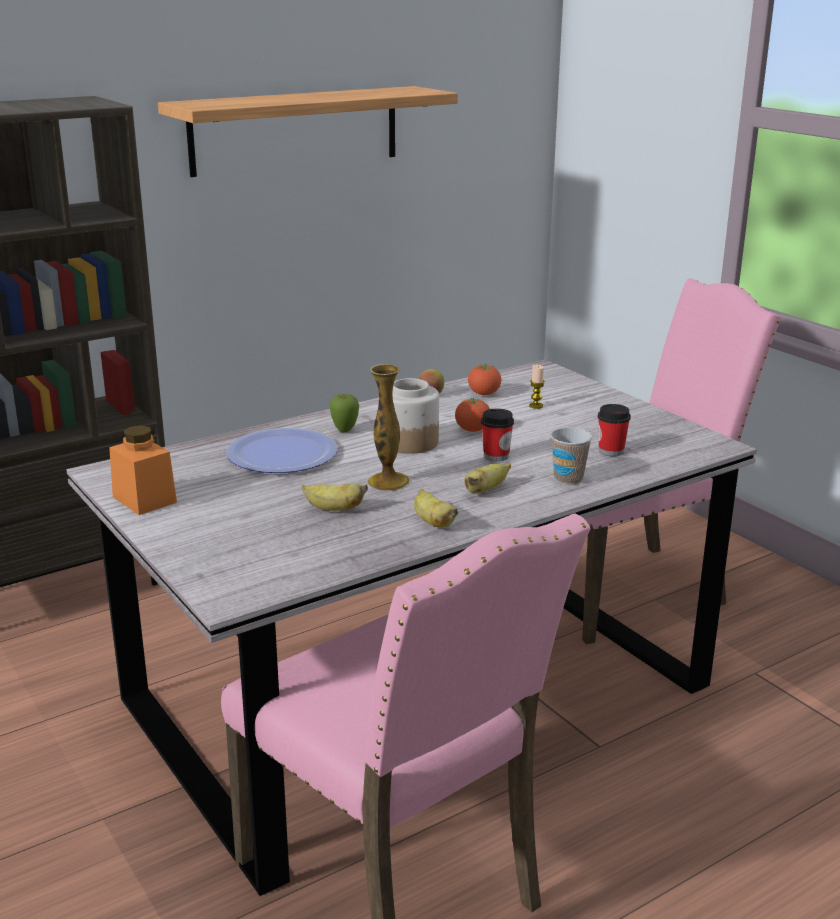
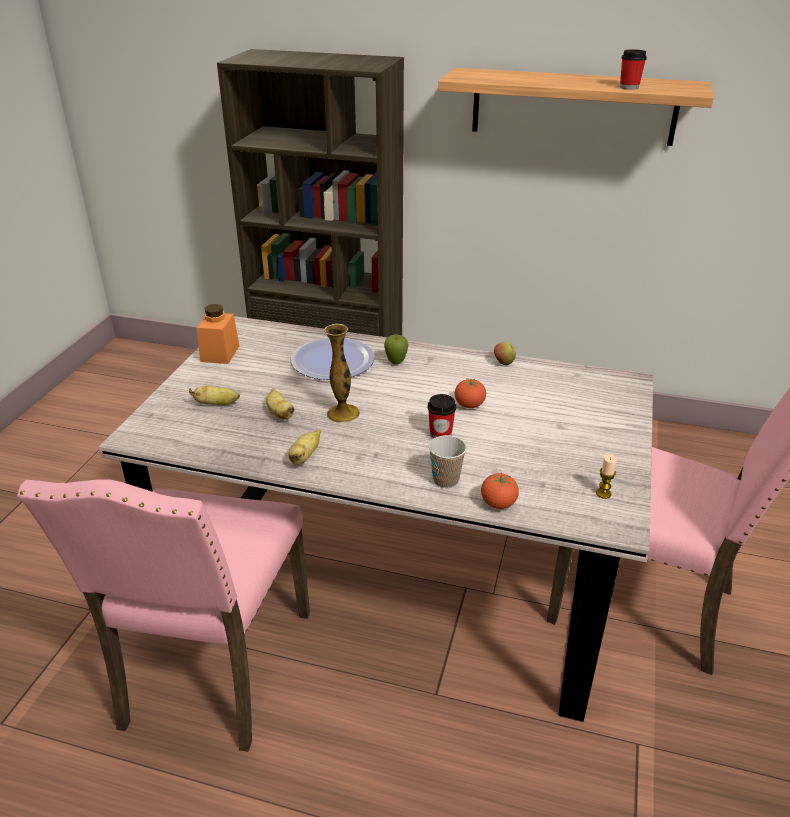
camera: 50 degrees right, 10 degrees up
jar [393,378,439,454] -> none
banana [465,463,511,494] -> banana moved to [189,386,240,405]
tomato [468,363,501,395] -> tomato moved to [481,472,519,509]
candle [529,365,545,409] -> candle moved to [596,454,617,499]
cup [598,404,631,456] -> cup moved to [620,49,647,90]

